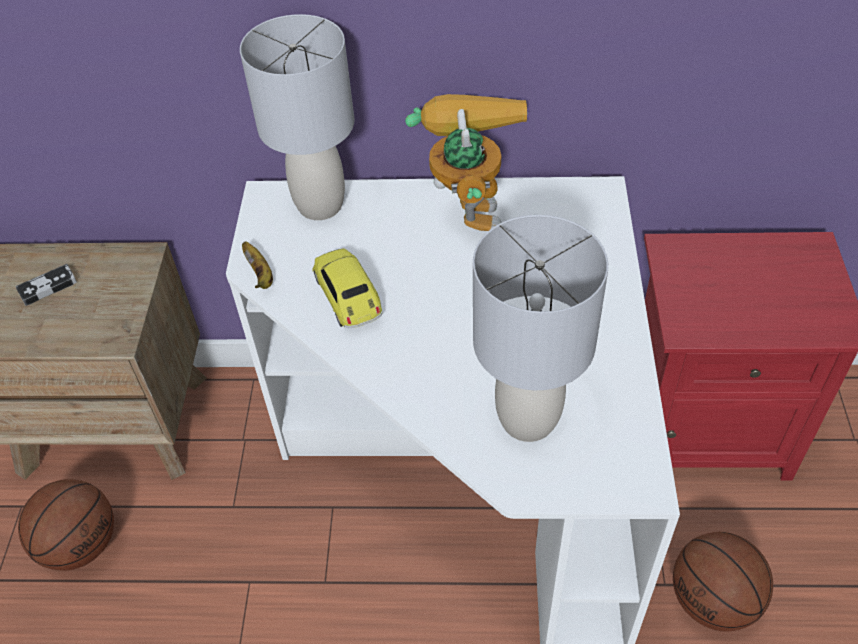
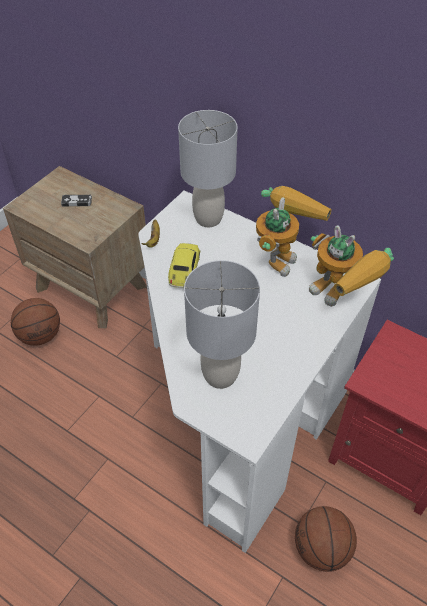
camera: 30 degrees right, 0 degrees up
none -> toy robot [309,225,394,307]

